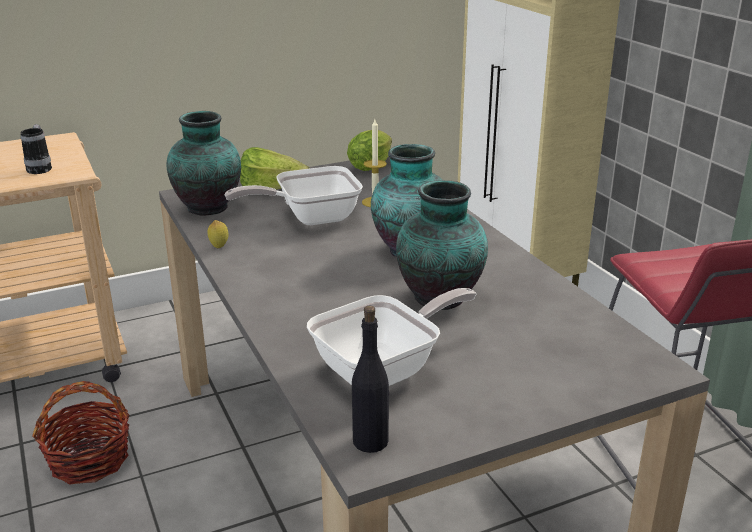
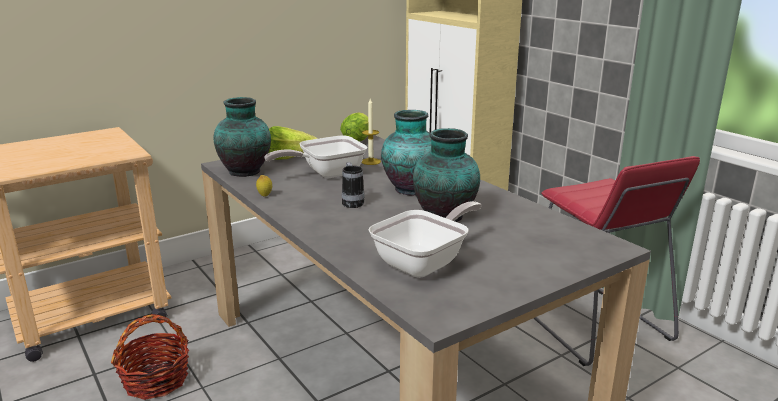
camera: 10 degrees left, 5 degrees down
mug [20,124,52,174] -> mug moved to [342,162,365,208]
black bottle [352,306,389,453] -> none

